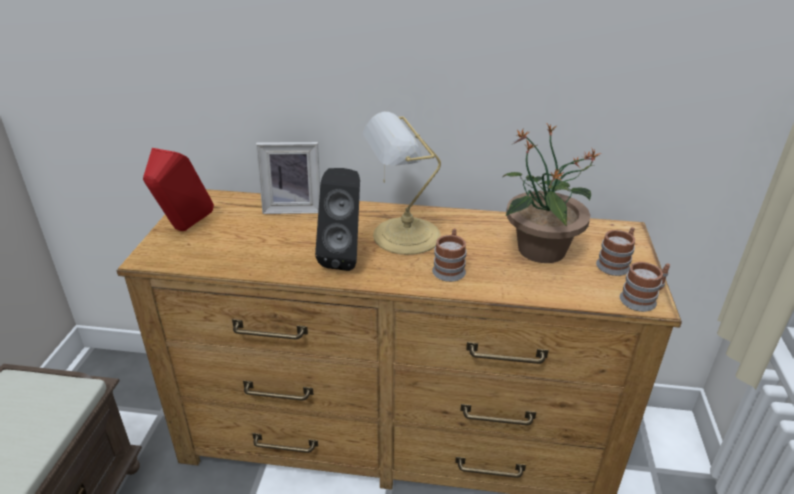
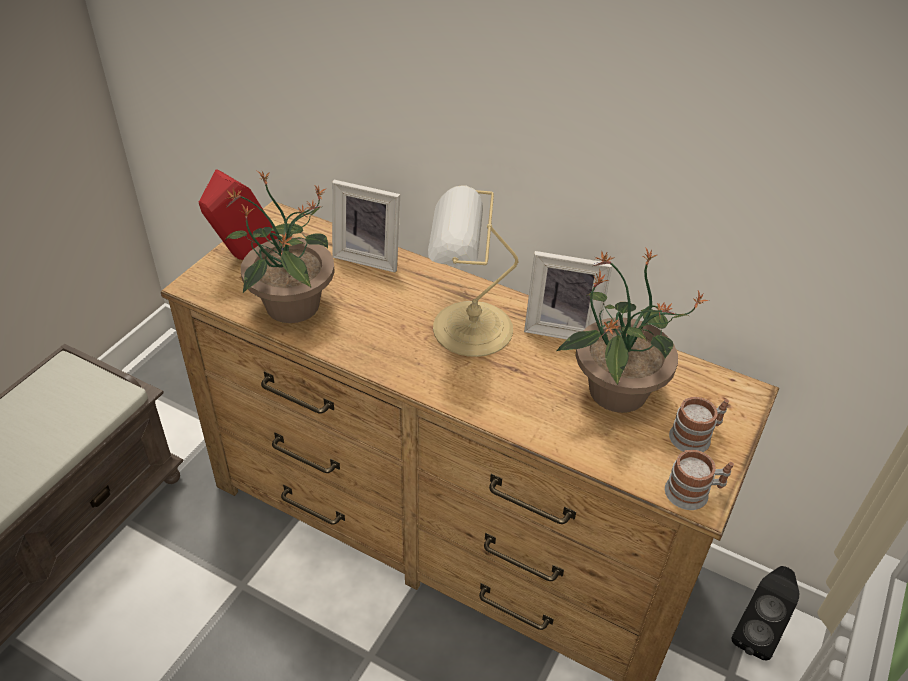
camera: 20 degrees right, 10 degrees up
black speaker [315,168,360,271] -> black speaker moved to [731,566,799,660]
mug [432,228,467,282] -> none
none -> potted plant [225,171,335,323]
none -> picture frame [524,251,612,340]

